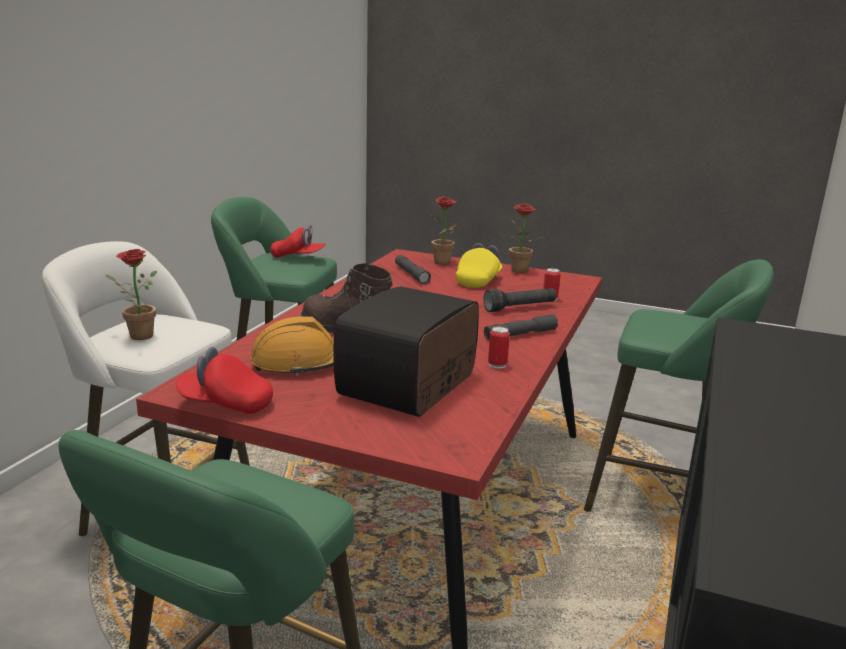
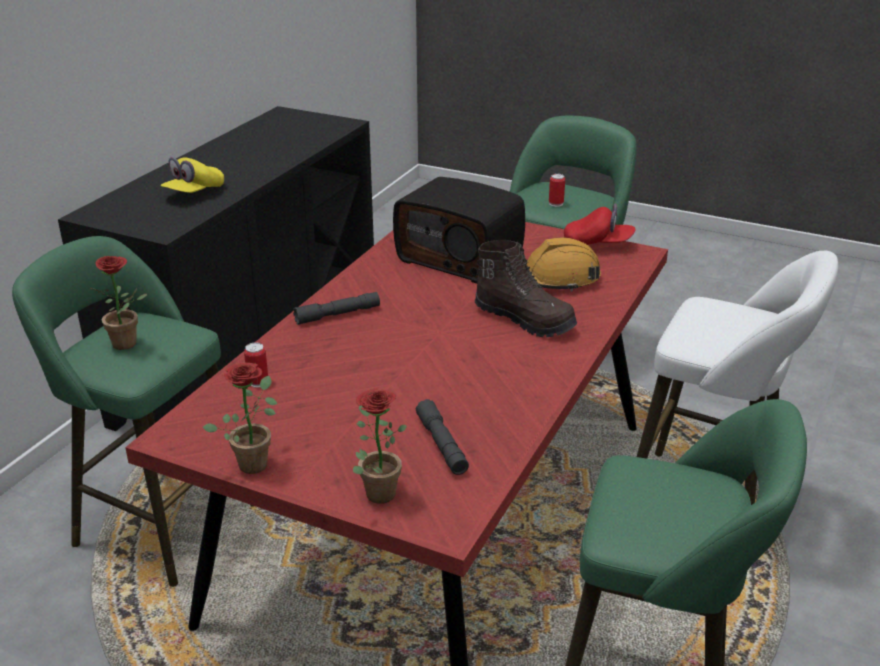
camera: 175 degrees left, 10 degrees up
potted plant [105,249,157,340] -> potted plant moved to [90,256,147,350]
red cap [270,225,326,258] -> none
radio [333,286,479,417] -> radio turned 90 degrees clockwise [393,177,525,284]
yellow cap [456,243,502,288] -> yellow cap moved to [160,157,224,193]
black flashlight [484,288,556,312] -> none
can [488,327,510,369] -> can moved to [549,174,565,207]

